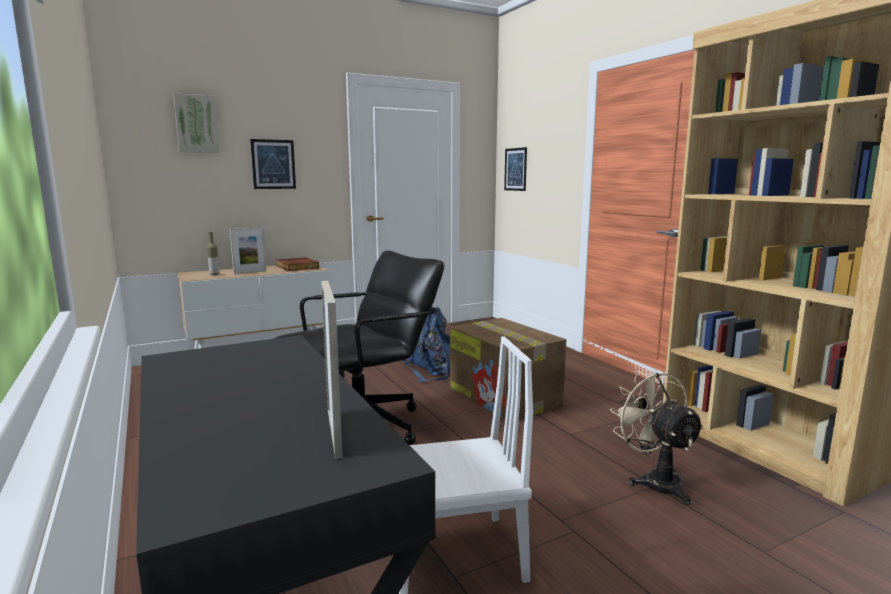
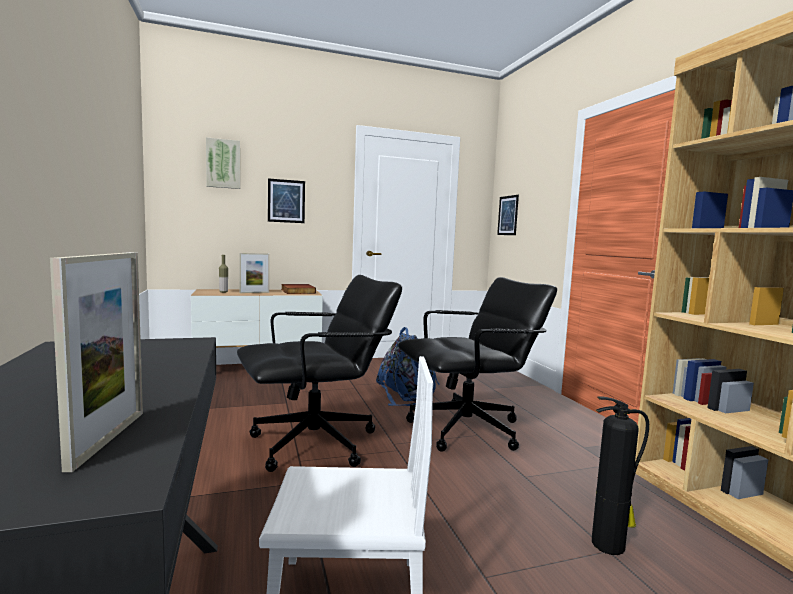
camera: 10 degrees right, 5 degrees down
cardboard box [450,318,566,420] -> black office chair [398,277,557,452]
beige fan [610,369,705,505] -> fire extinguisher [592,396,649,555]

